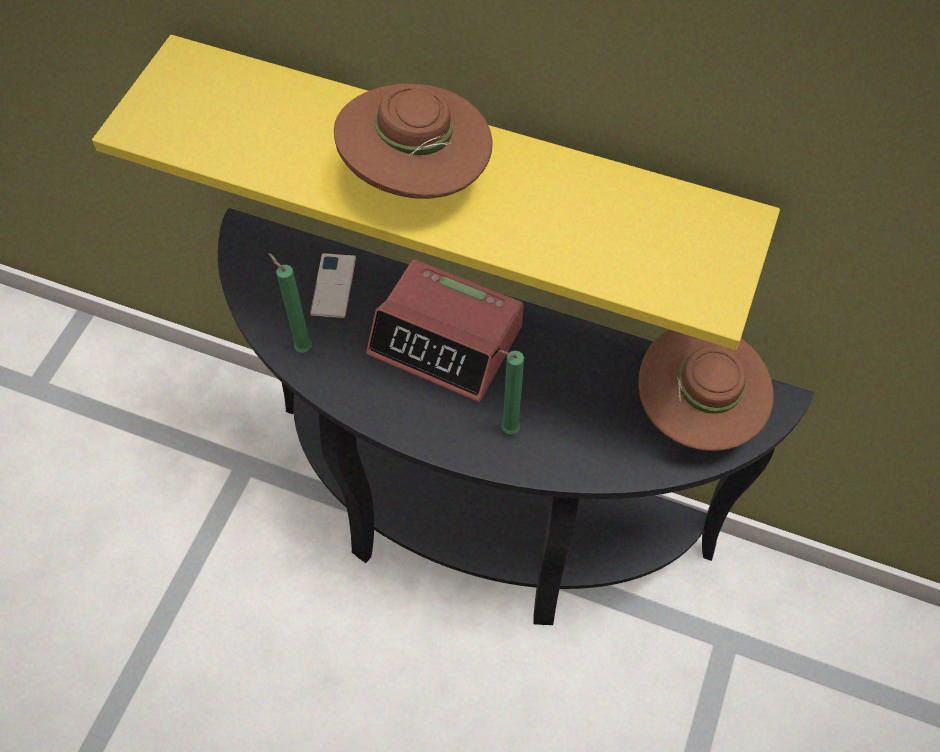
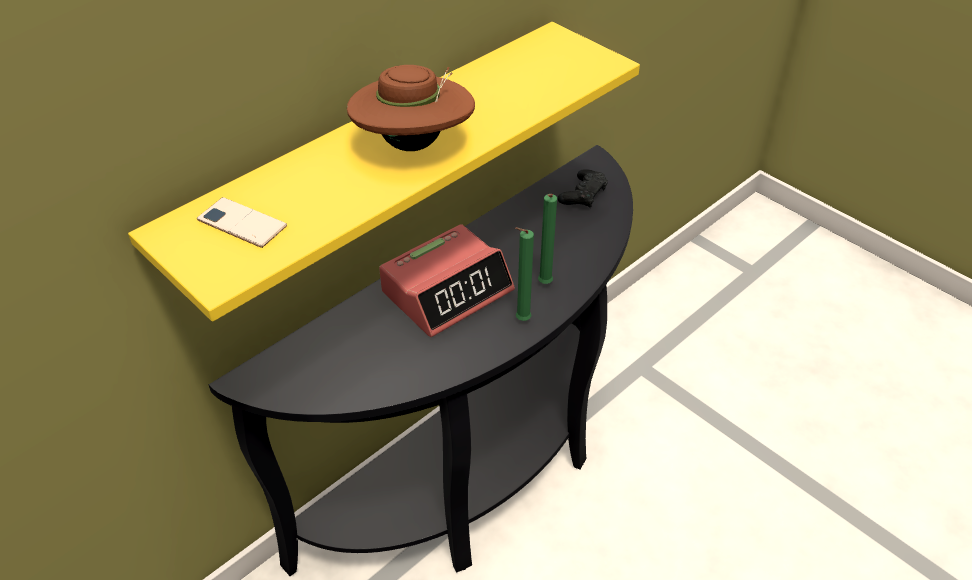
camera: 65 degrees left, 15 degrees down
green candle [268,253,312,353] -> green candle moved to [515,227,534,321]
phone [310,253,356,318] -> phone moved to [197,197,287,248]
brown hat [638,330,774,451] -> black game controller [557,169,608,208]

